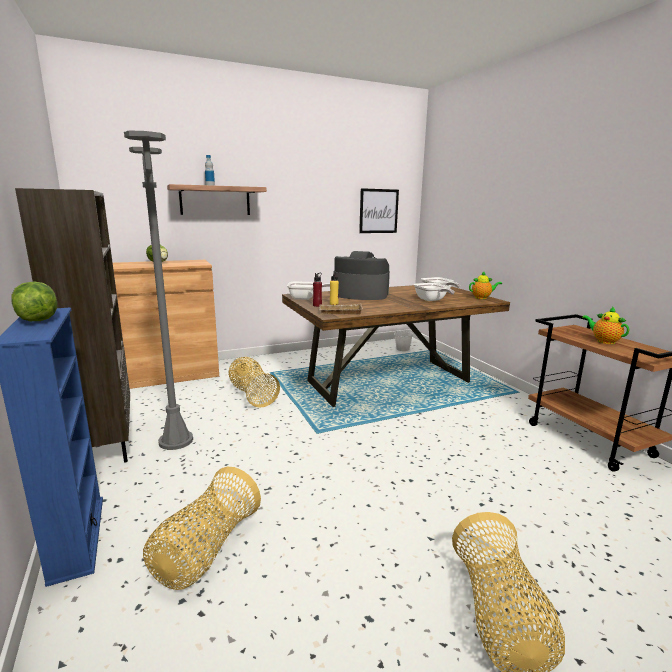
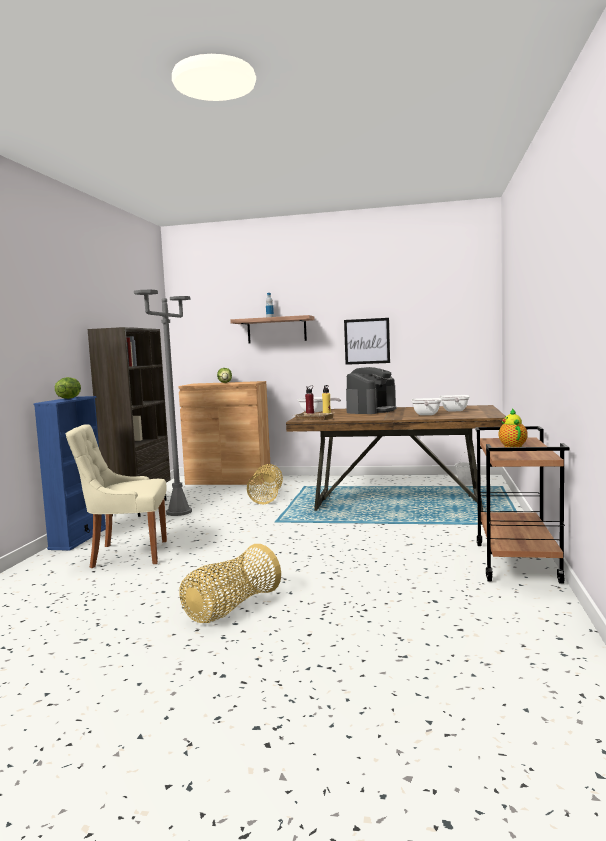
camera: 35 degrees right, 10 degrees down
basket [143,466,261,590] -> beige chair [66,424,167,568]
coffee machine [334,251,390,300] -> coffee machine turned 75 degrees clockwise [346,367,396,414]
picture [359,188,399,233] -> picture moved to [344,318,390,365]
teapot [469,271,502,299] -> none

